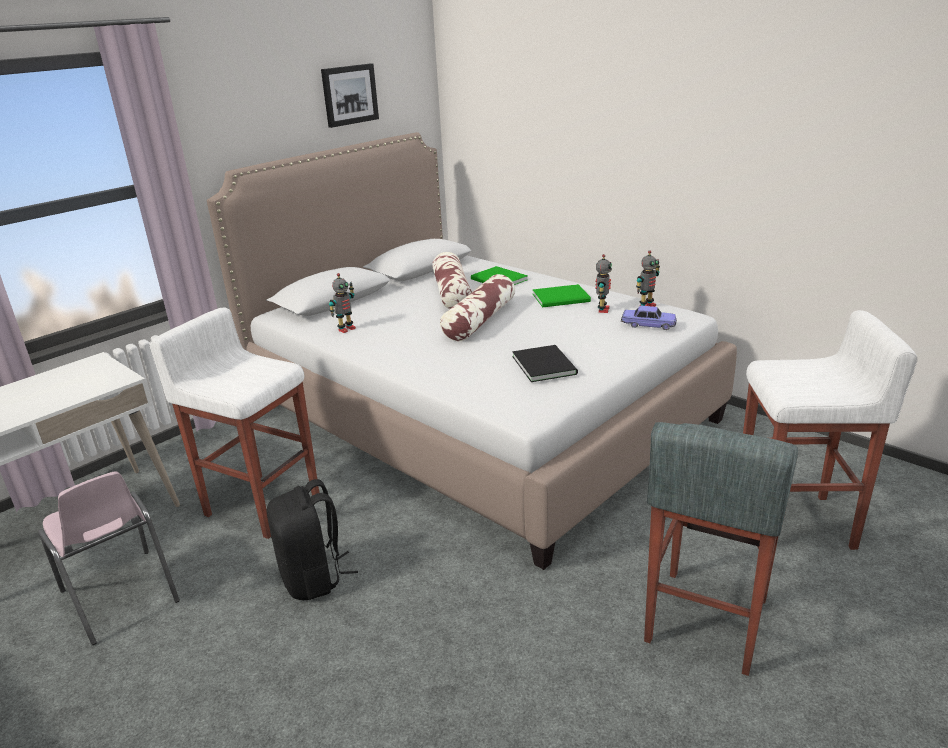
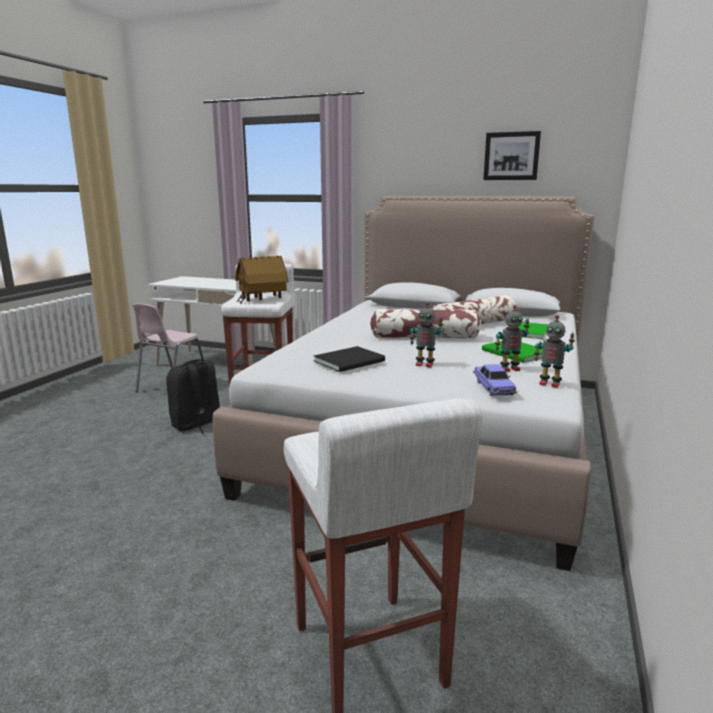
camera: 65 degrees right, 10 degrees down
toy robot [329,273,356,333] -> toy robot moved to [409,302,444,367]
grey stool [644,422,798,676] -> none
none -> toy house [235,256,289,304]

